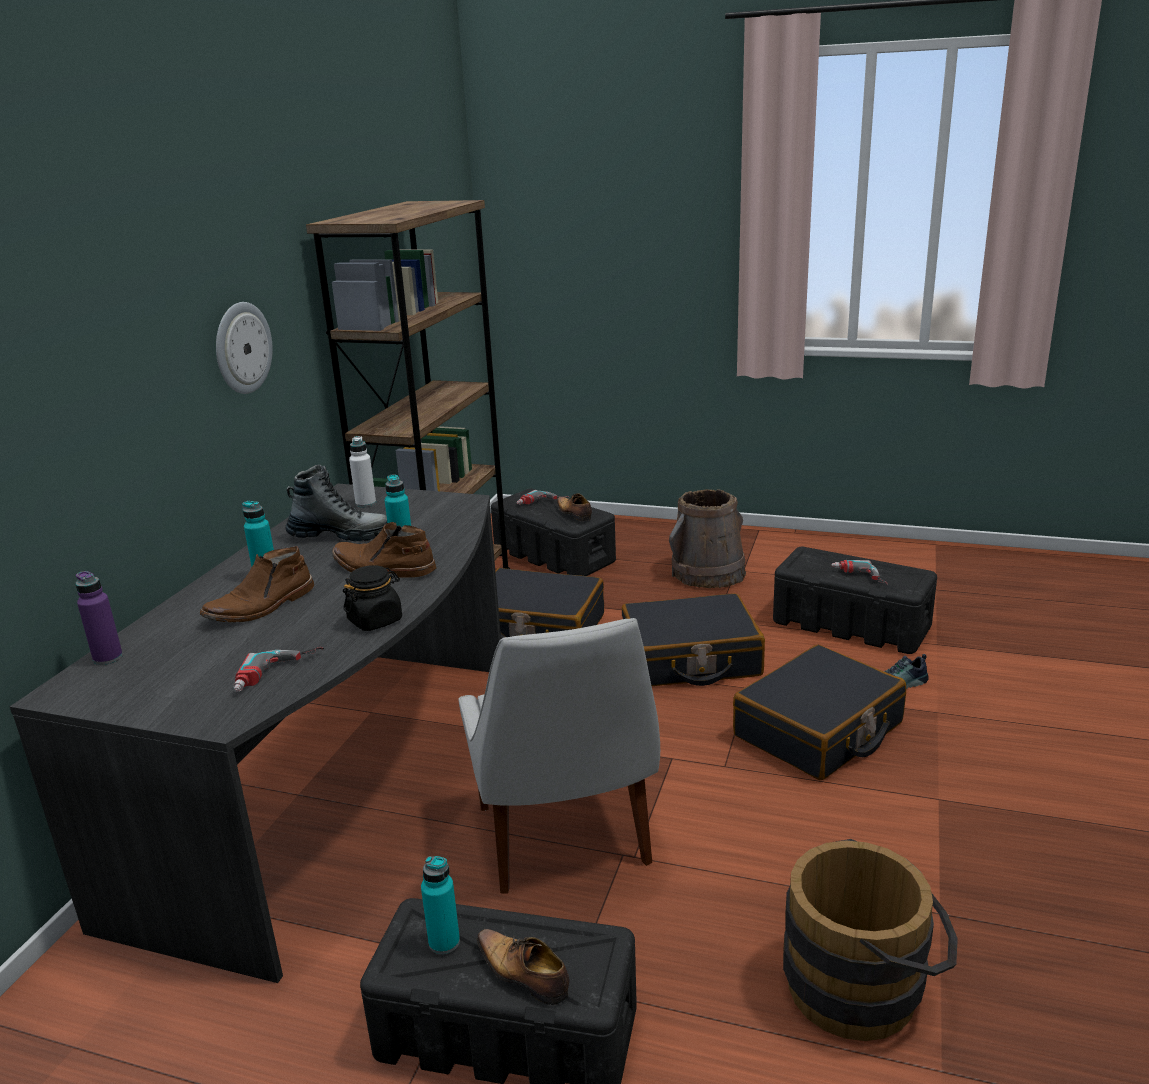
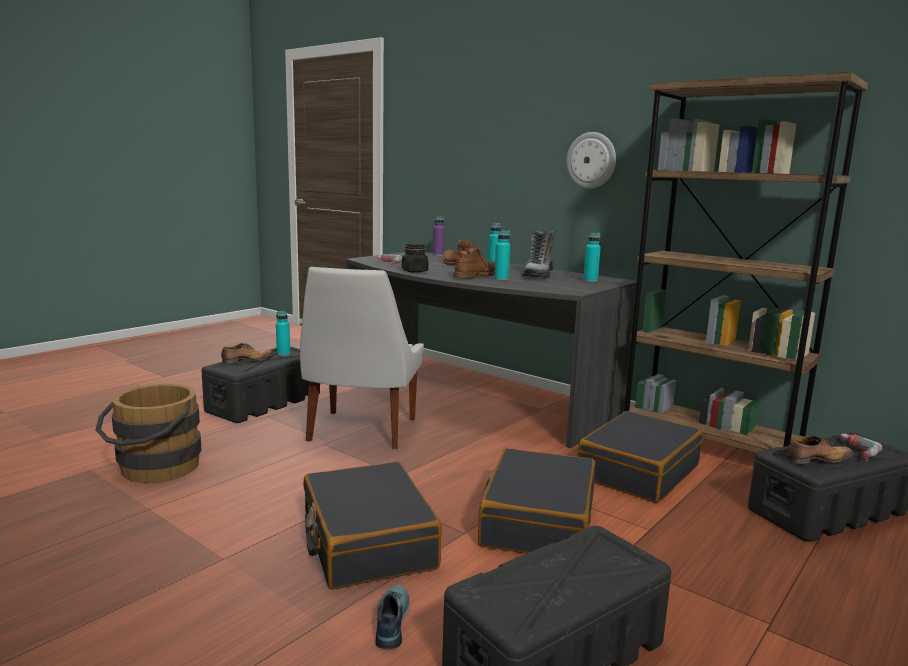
camera: 110 degrees right, 10 degrees down
white bottle [349,436,376,508] -> turquoise bottle [583,232,601,282]
white chair [458,618,660,894] -> white chair turned 90 degrees counterclockwise [300,267,424,449]
brown bucket [669,489,746,588] -> none
power drill [831,560,888,585] -> none

